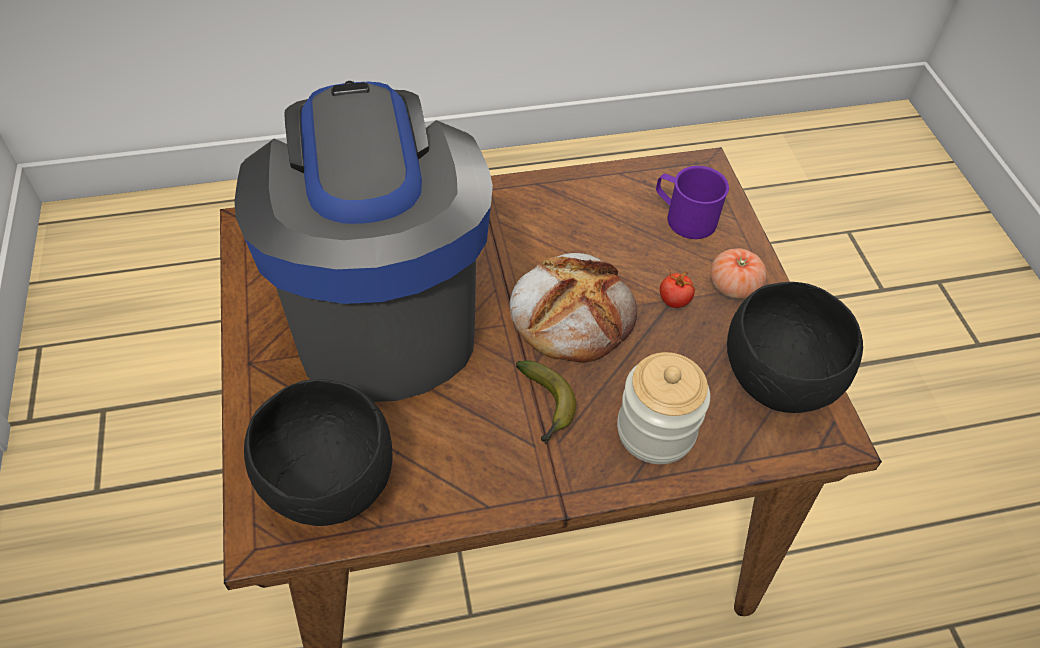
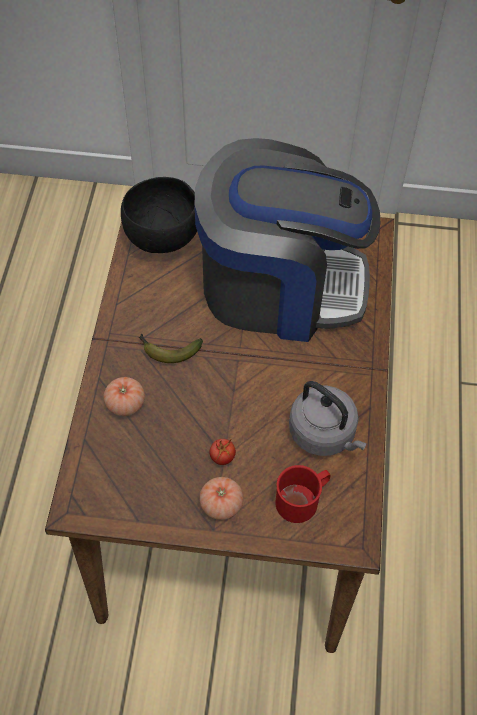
camera: 110 degrees right, 5 degrees up
bread [509,253,637,363] -> none
jar [617,352,710,464] -> tomato [103,377,145,416]
purple mug [656,166,729,239] -> red mug [275,465,331,523]
black bowl [727,282,863,413] -> none
none -> grey kettle [289,381,367,456]

